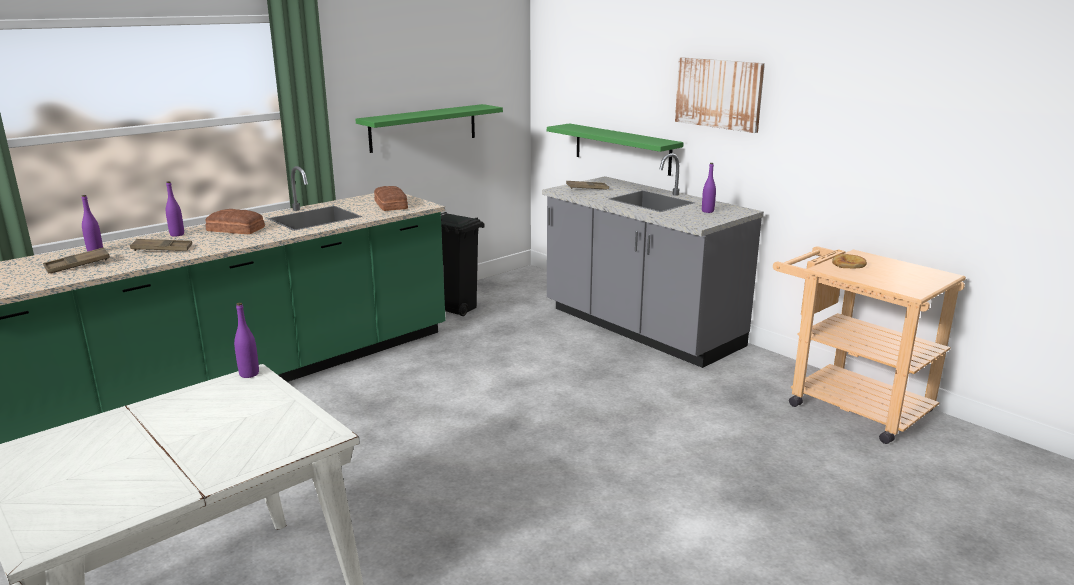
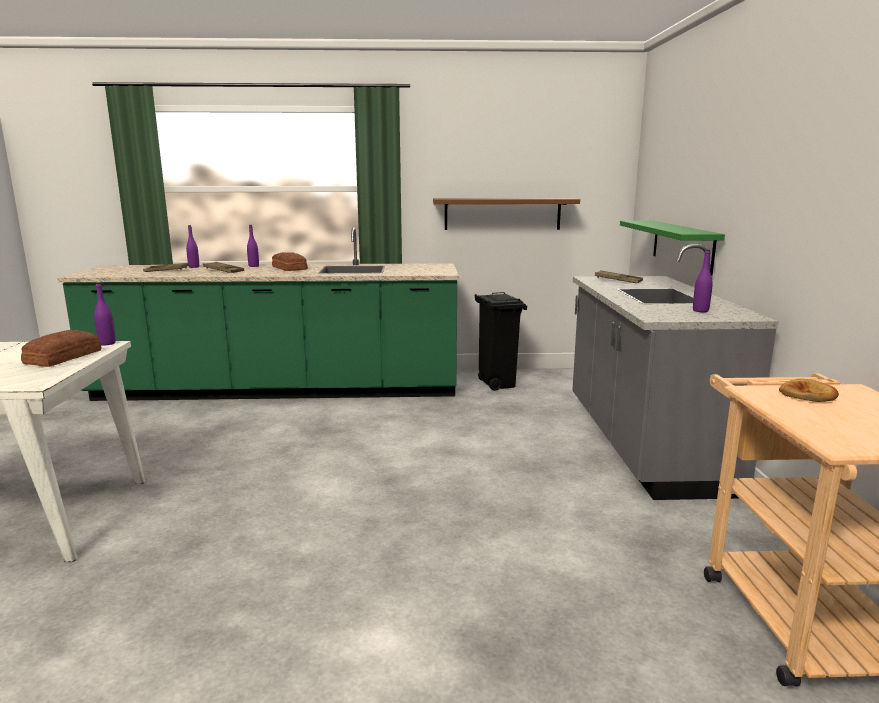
camera: 40 degrees right, 5 degrees down
green shelf [355,104,503,153] -> brown shelf [433,198,580,230]
bread [374,186,408,211] -> bread moved to [21,330,101,367]
picture [675,57,765,133] -> none

